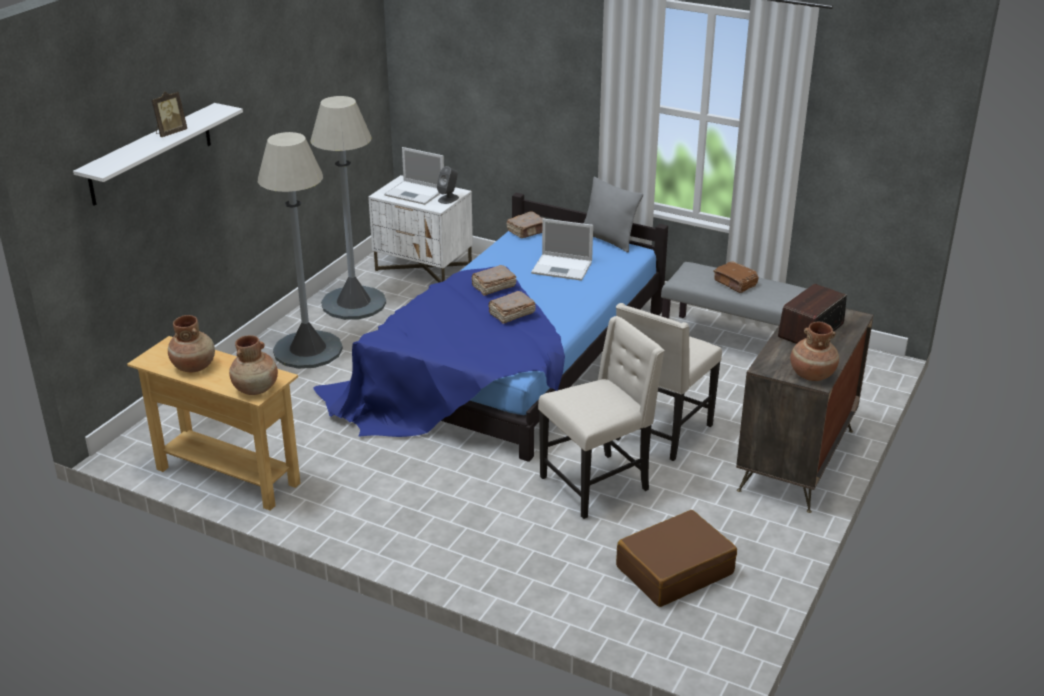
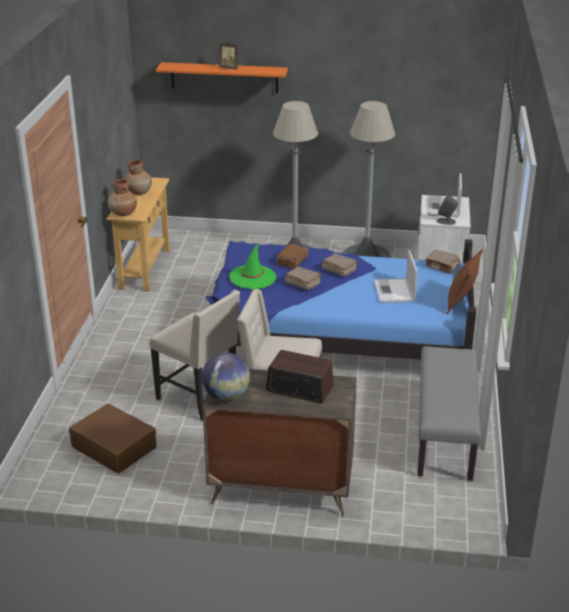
camera: 70 degrees right, 0 degrees up
white shelf [73,103,243,206] -> orange shelf [156,62,288,93]
grey pillow [583,177,643,252] -> brown pillow [446,249,483,315]
brown book [713,261,758,293] -> brown book moved to [277,244,309,269]
brown vase [790,322,839,381] -> globe [202,352,250,401]
none -> green hat [229,245,276,289]

